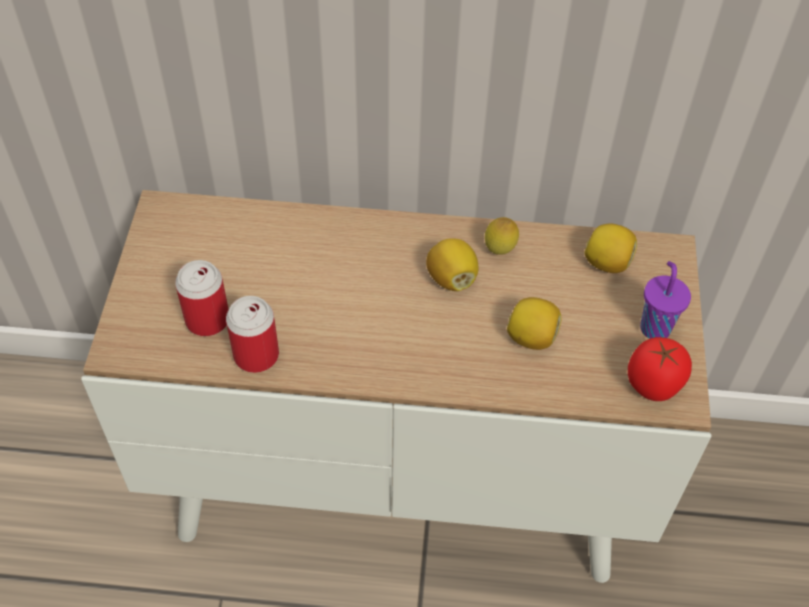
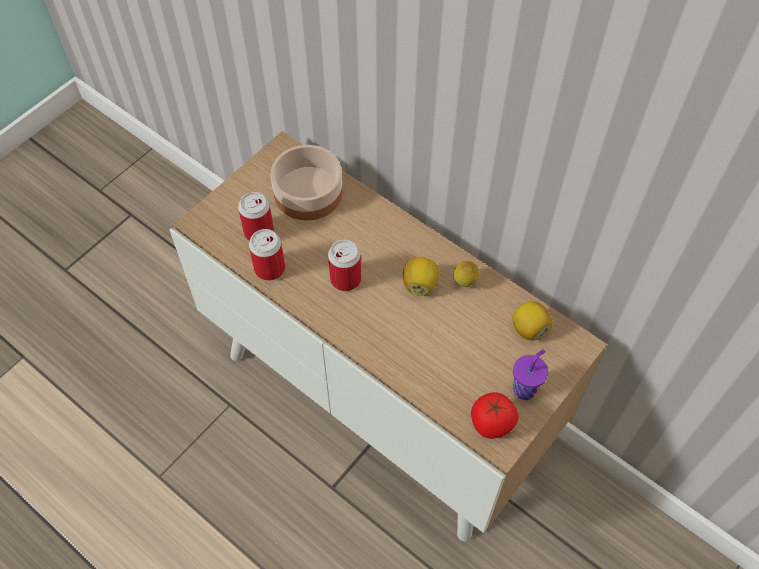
camera: 35 degrees right, 5 degrees up
lemon [507,297,561,350] -> none
none -> bowl [271,145,343,221]
none -> can [328,240,361,291]

